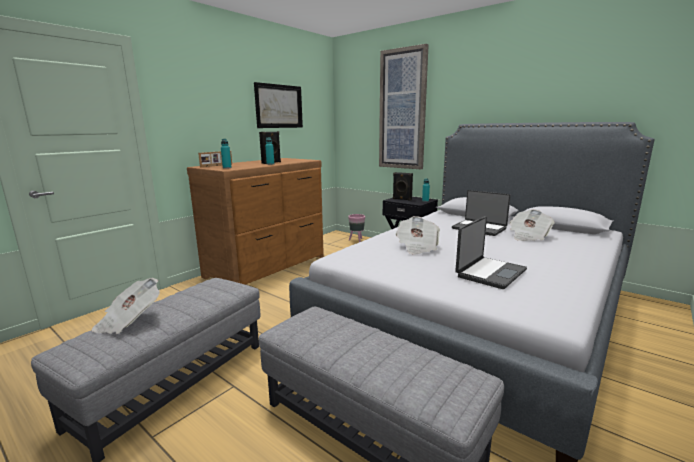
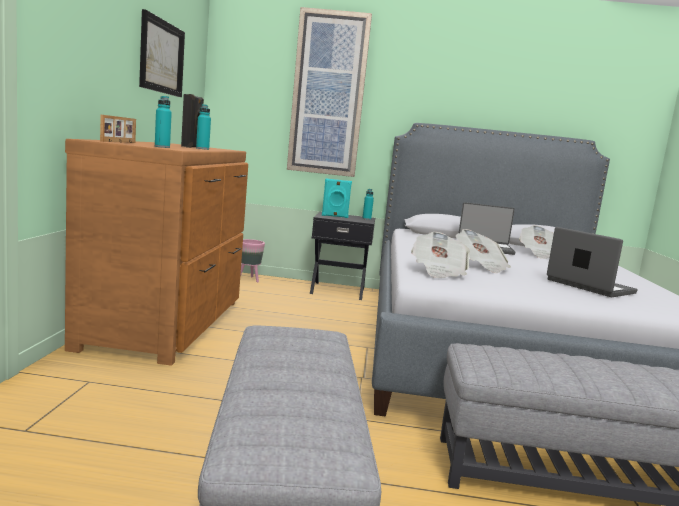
camera: 35 degrees left, 5 degrees down
newspaper [92,278,160,334] -> newspaper moved to [411,232,470,278]
black speaker [393,172,413,201] -> turquoise speaker [322,178,352,218]
laptop [455,216,527,289] -> laptop turned 45 degrees counterclockwise [547,227,637,297]

